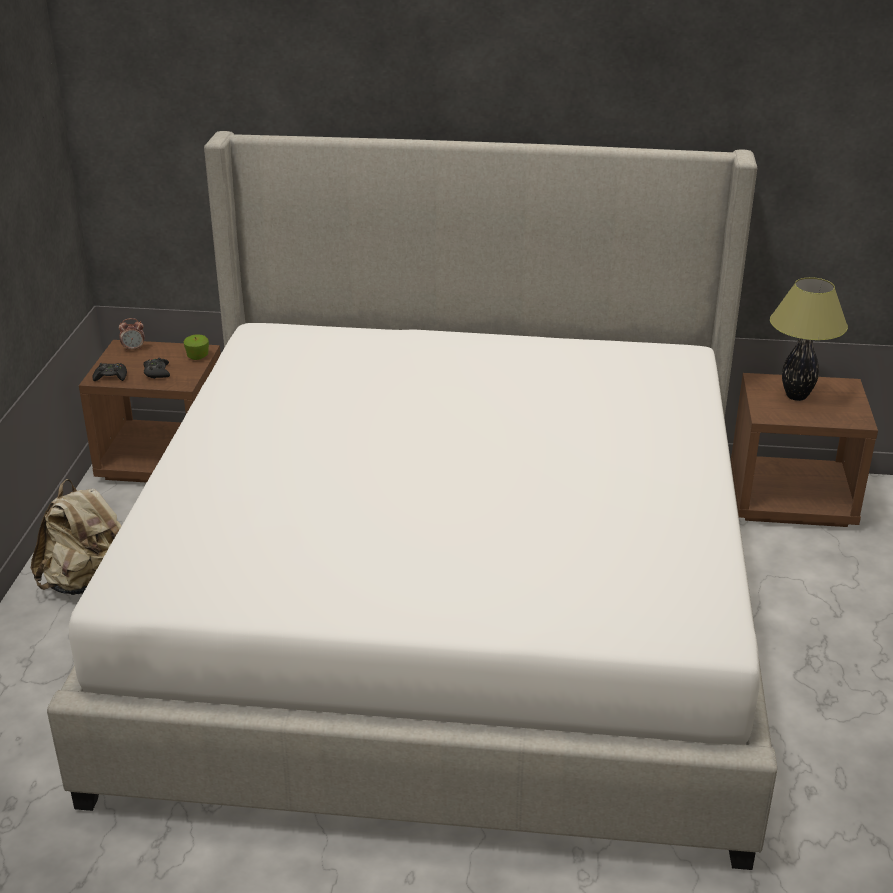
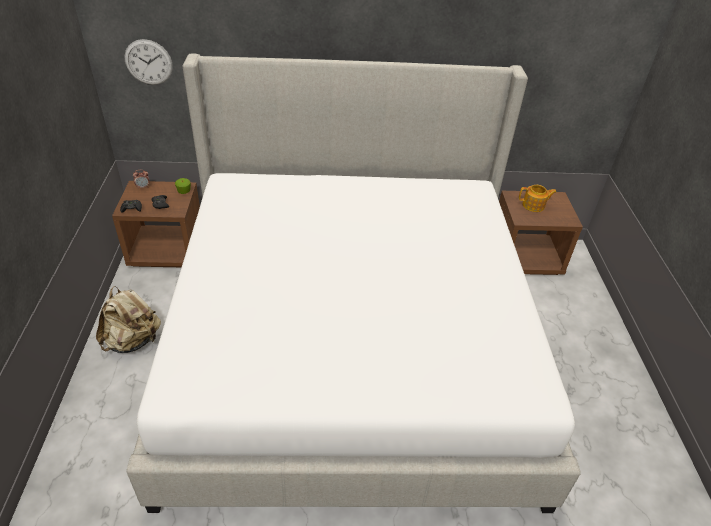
camera: 10 degrees left, 10 degrees up
table lamp [770,277,848,401] -> teapot [519,185,557,212]
none -> wall clock [124,39,173,85]

